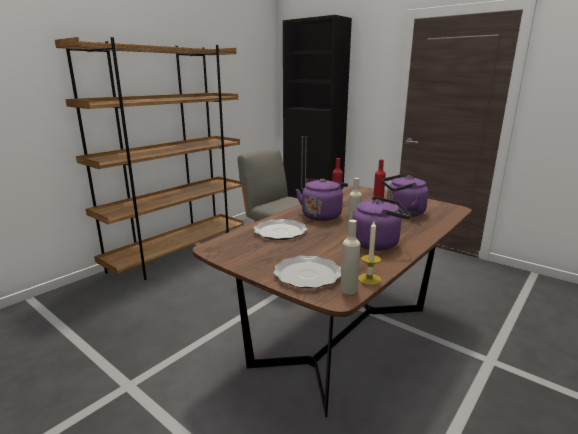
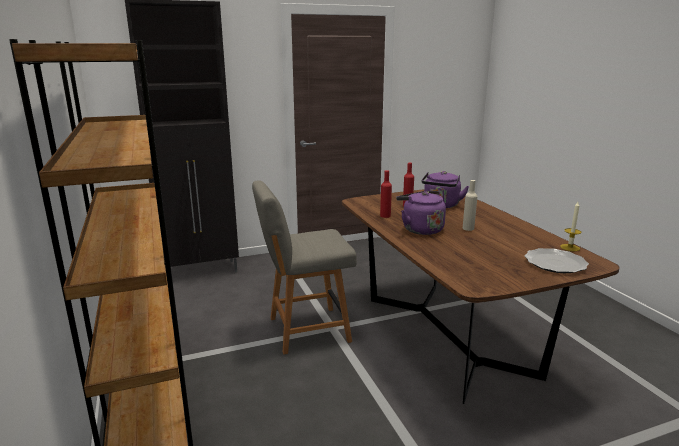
camera: 60 degrees left, 0 degrees up
plate [253,219,307,240] -> none
beige bottle [340,220,360,295] -> none
purple kettle [352,196,410,251] -> none

